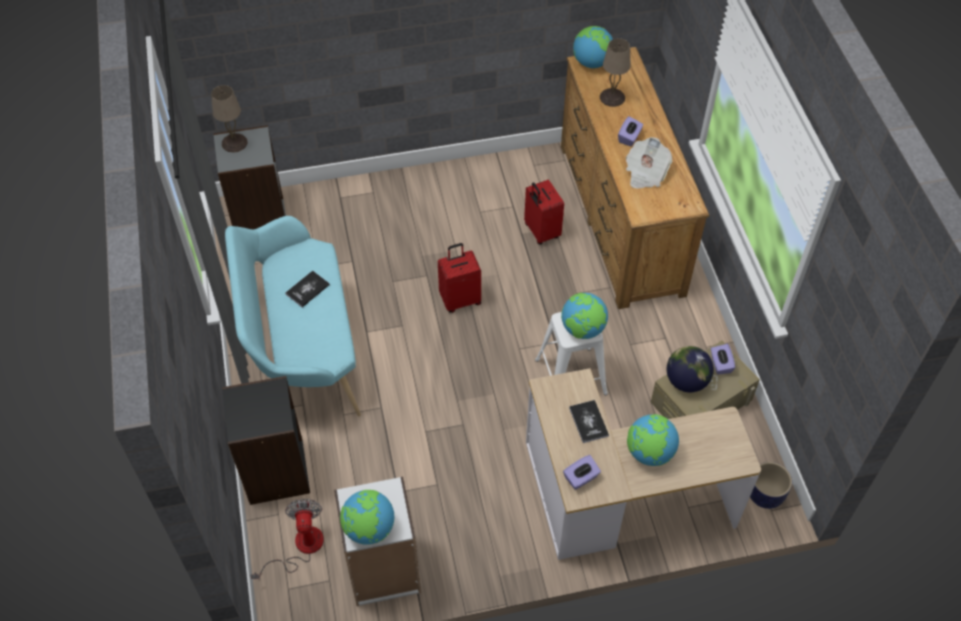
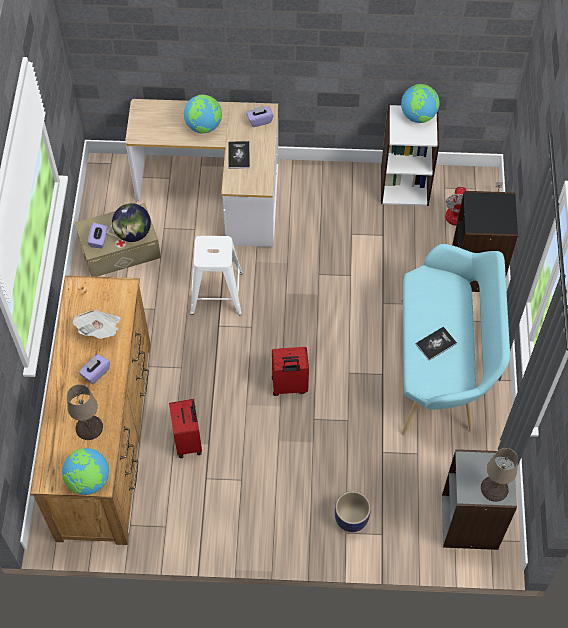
camera: 165 degrees left, 5 degrees up
globe [561,293,608,339] -> none
planter [750,462,792,509] -> planter moved to [335,491,371,532]

